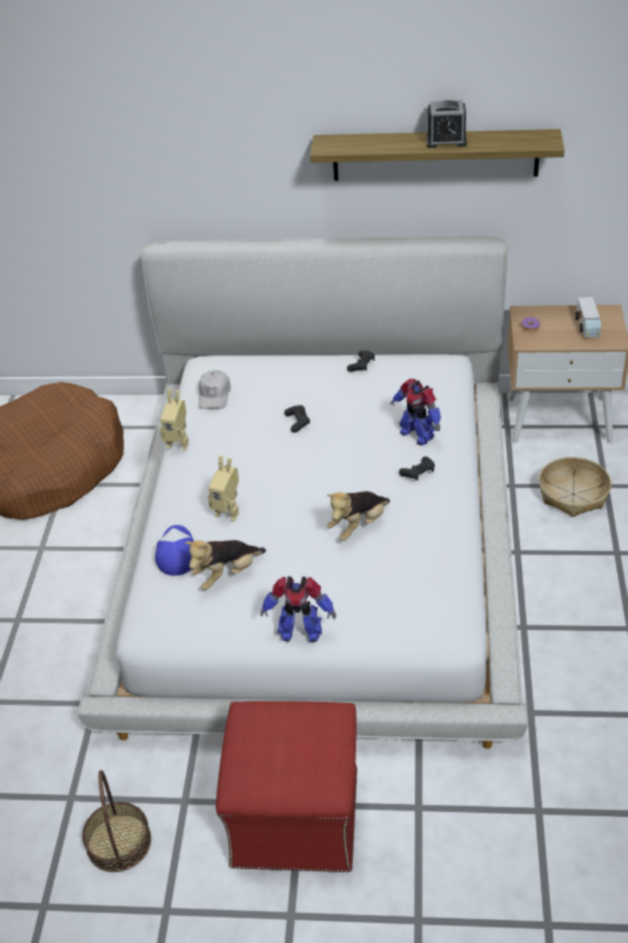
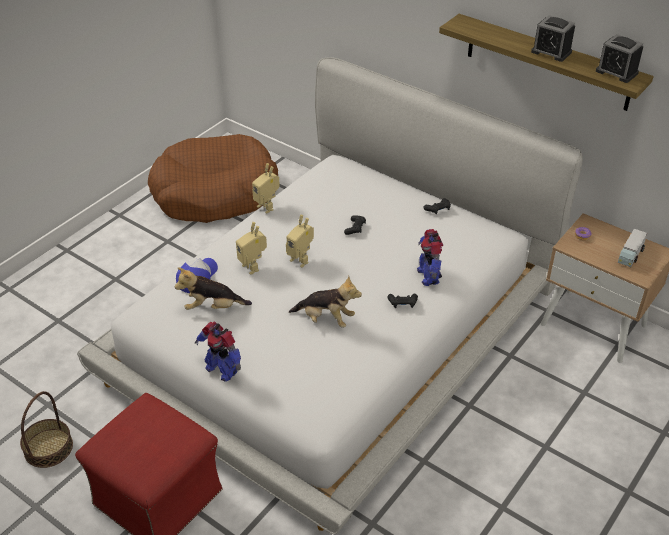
camera: 30 degrees right, 0 degrees up
white cap [199,370,231,409] -> none
plush toy [327,491,390,541] -> plush toy turned 150 degrees counterclockwise [289,276,362,328]
basket [539,457,612,517] -> none
none -> toy robot [286,215,314,268]
none -> alarm clock [596,34,643,83]

